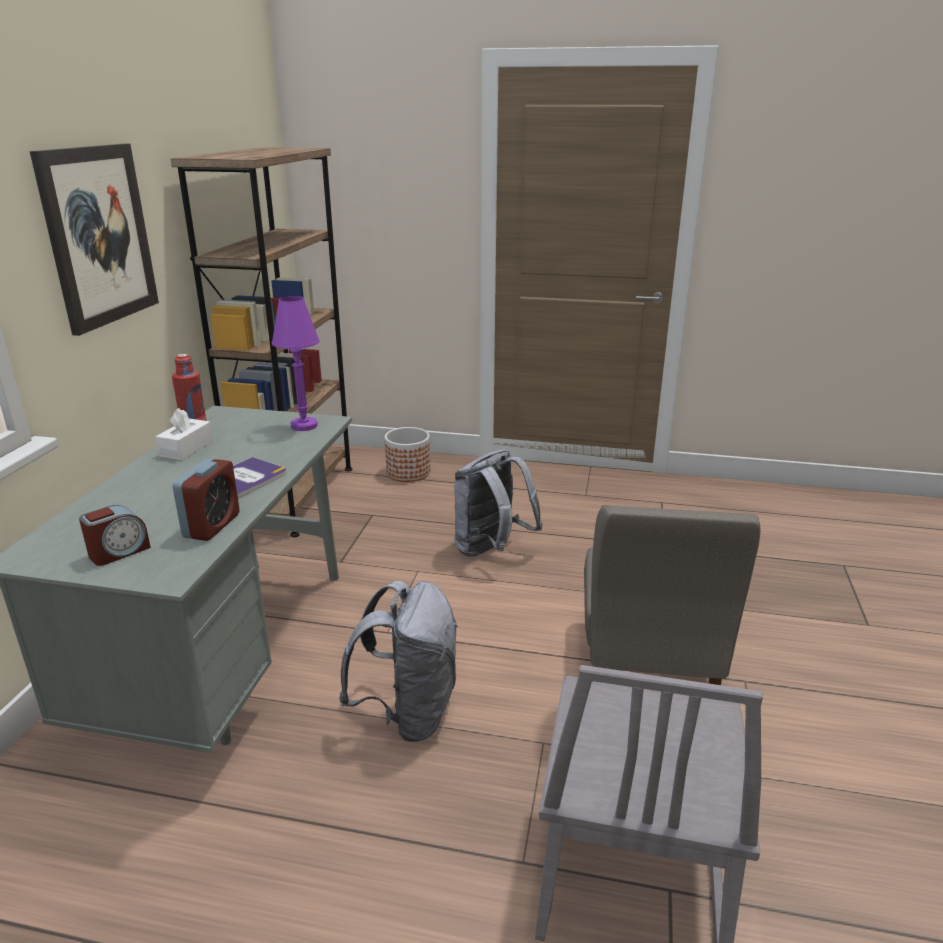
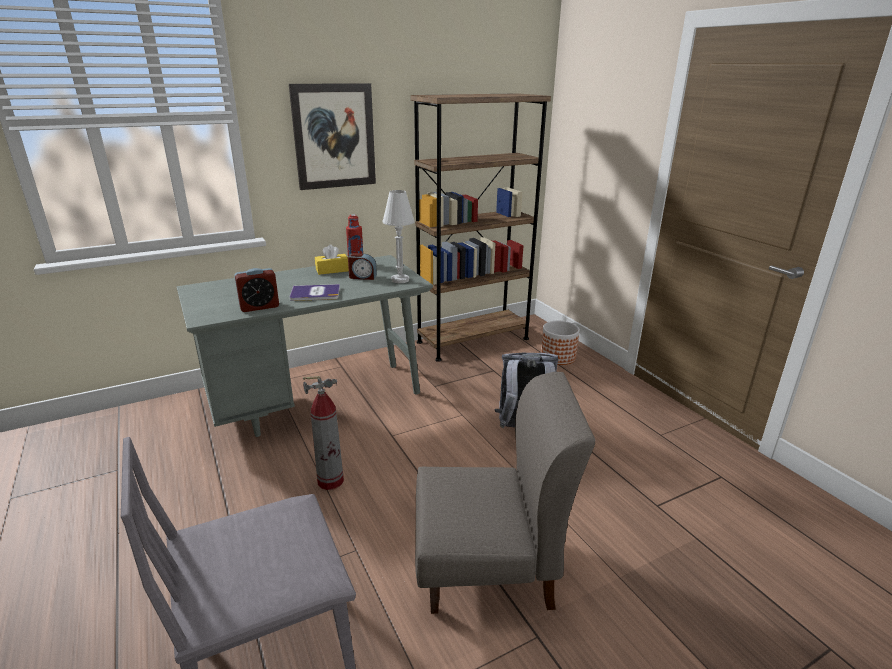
camera: 50 degrees right, 0 degrees up
alarm clock [79,505,151,566] -> alarm clock moved to [348,253,377,280]
white tissue box [156,408,213,460] -> yellow tissue box [315,244,349,275]
purple table lamp [272,296,320,431] -> white table lamp [382,190,415,283]
grey backpack [339,581,458,742] -> fire extinguisher [303,376,344,490]
grey chair [584,505,760,685] -> grey chair turned 150 degrees counterclockwise [415,372,595,614]

